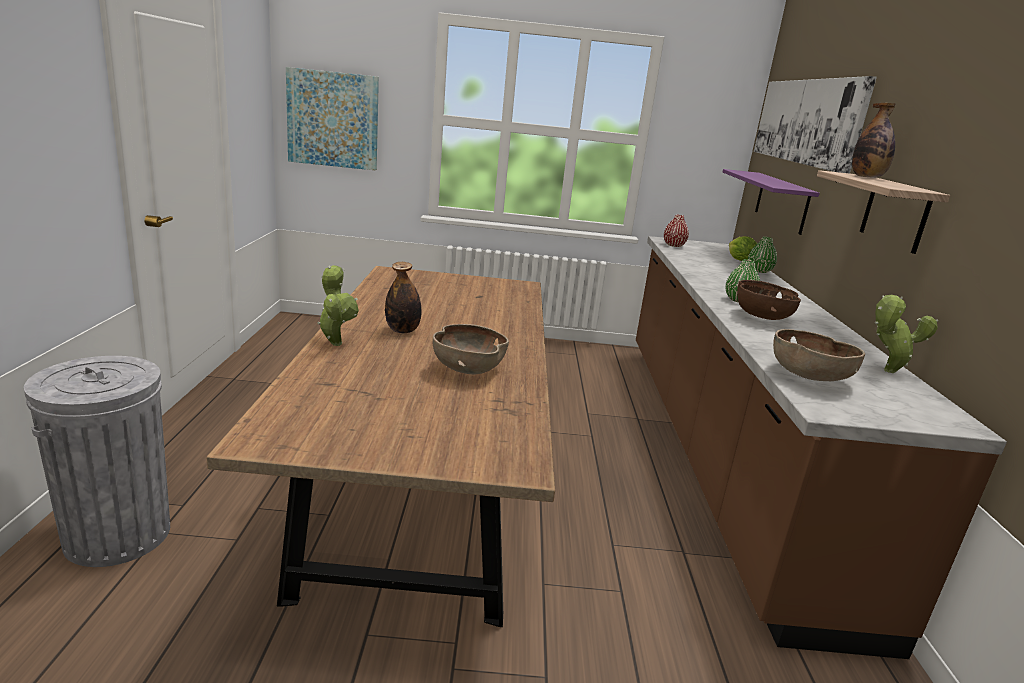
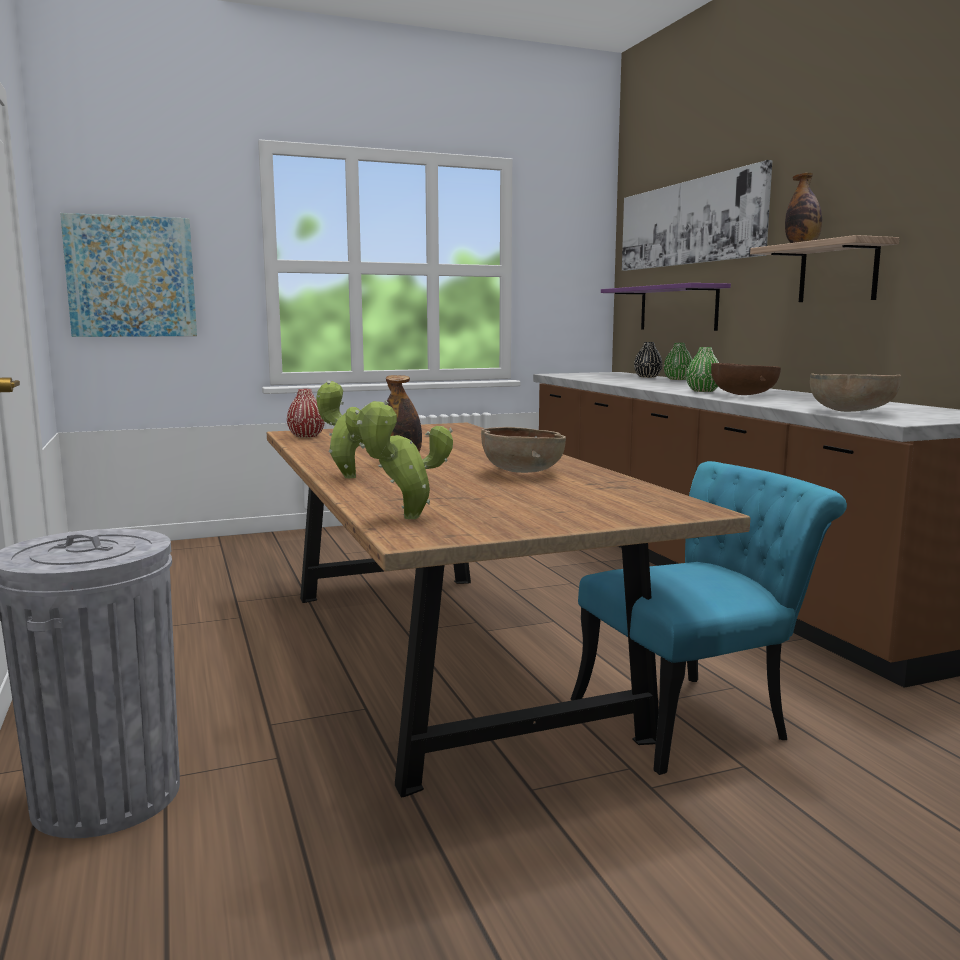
camera: 20 degrees left, 10 degrees down
red vase [664,215,689,247] -> red vase moved to [287,389,325,438]
lettuce [729,236,757,261] -> black vase [634,342,663,378]
potted plant [875,295,938,373] -> potted plant moved to [357,400,453,519]
none -> turquoise chair [571,461,847,775]

